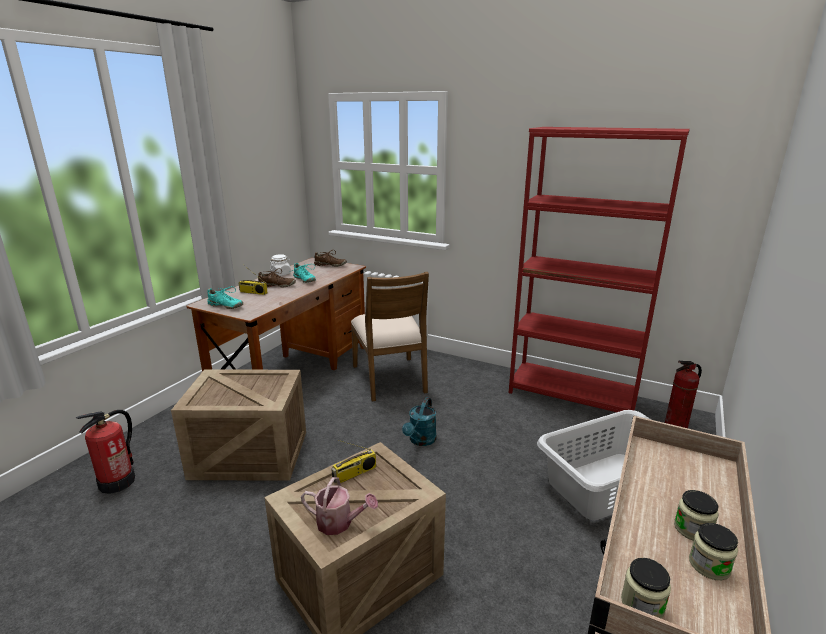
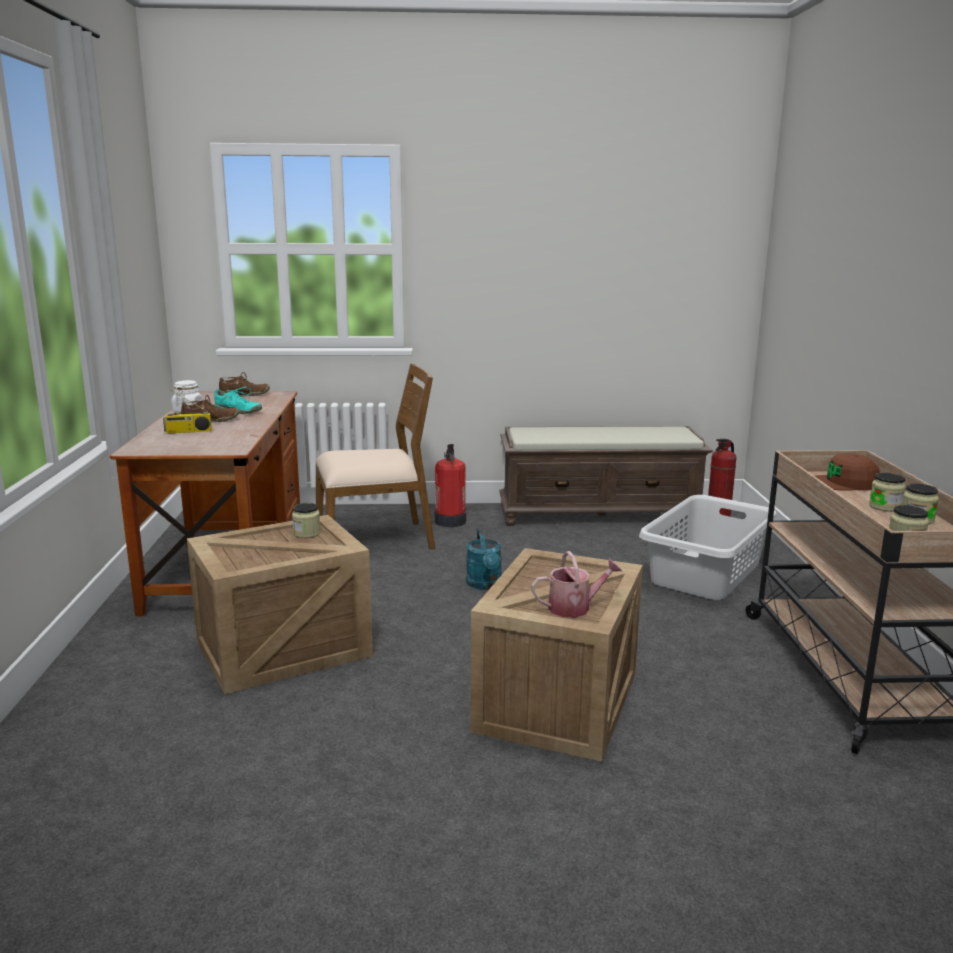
camera: 30 degrees left, 5 degrees down
fire extinguisher [75,410,135,494] -> fire extinguisher moved to [435,444,466,527]
turquoise shoe [207,286,243,309] -> none
radio [331,440,376,483] -> none
brown chair [351,272,429,402] -> brown chair turned 60 degrees counterclockwise [315,363,435,549]
red bookcase [509,127,690,412] -> brown bench [499,426,713,526]
none -> jar [292,503,321,538]
none -> brown cap [815,453,880,491]

